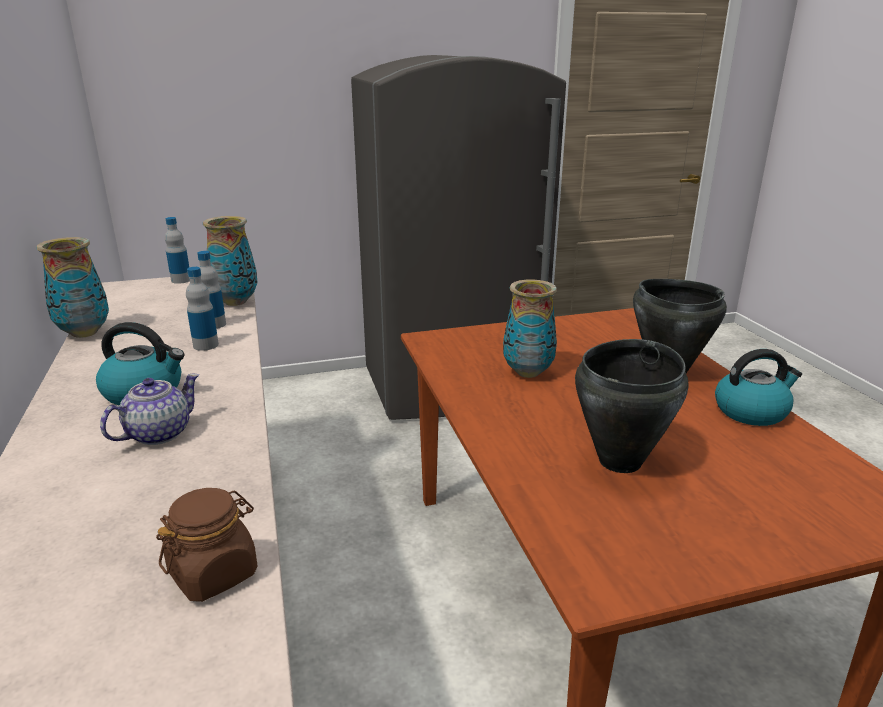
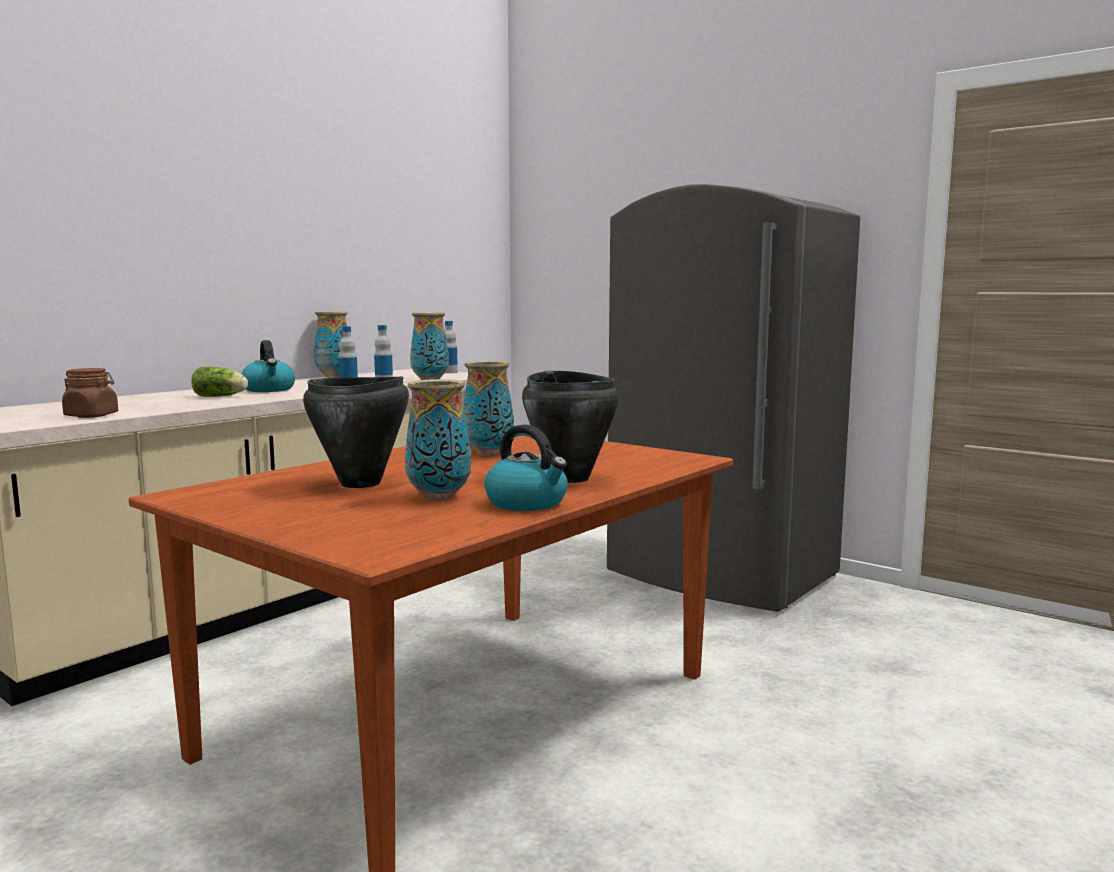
camera: 55 degrees right, 15 degrees down
teapot [100,374,199,445] -> lettuce [191,367,248,397]
none -> vase [405,379,471,500]

